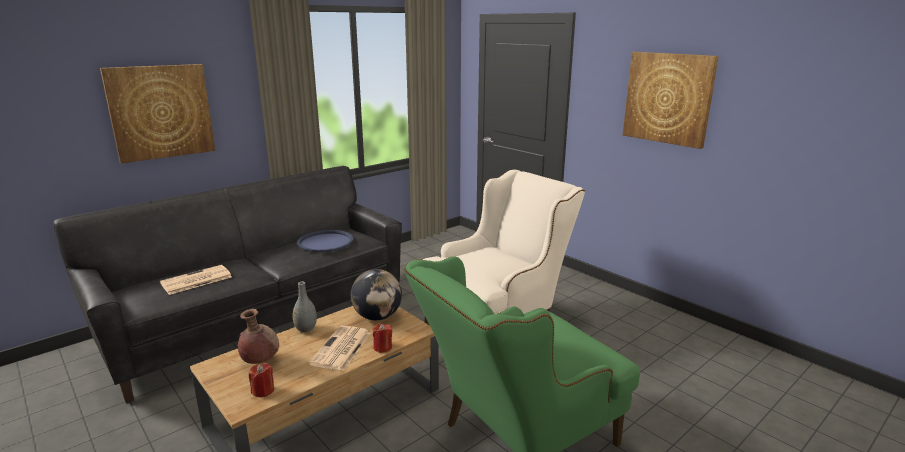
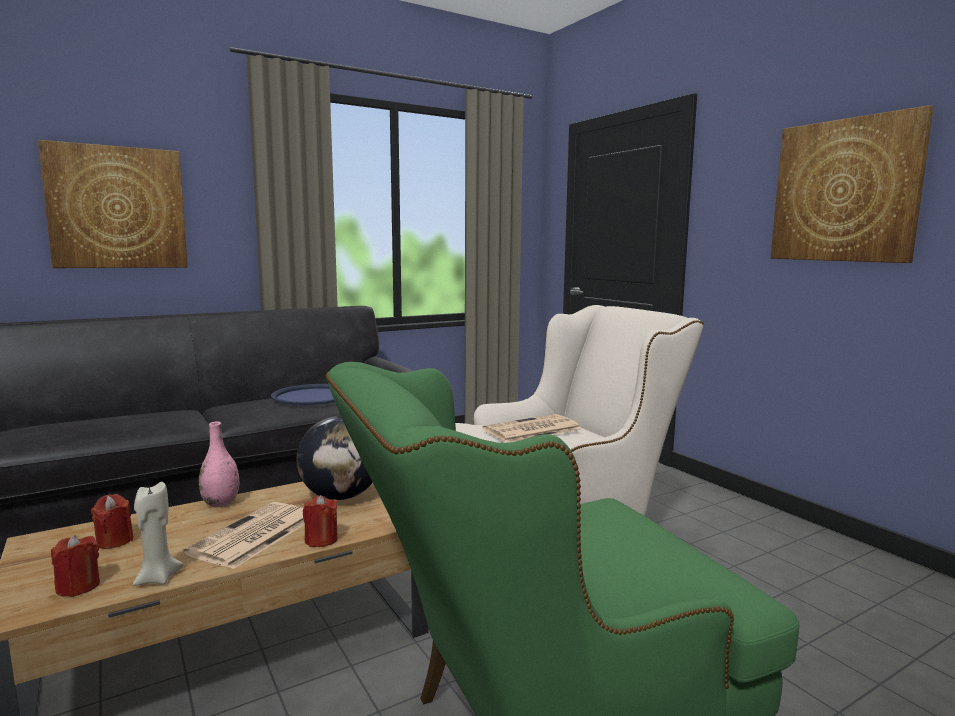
camera: 10 degrees right, 10 degrees down
newspaper [160,265,232,295] -> newspaper moved to [482,414,582,443]
brown vase [238,309,279,364] -> red candle [91,494,134,549]
grey vase [293,281,317,332] -> pink vase [199,422,239,507]
none -> beige candle [133,482,184,586]

